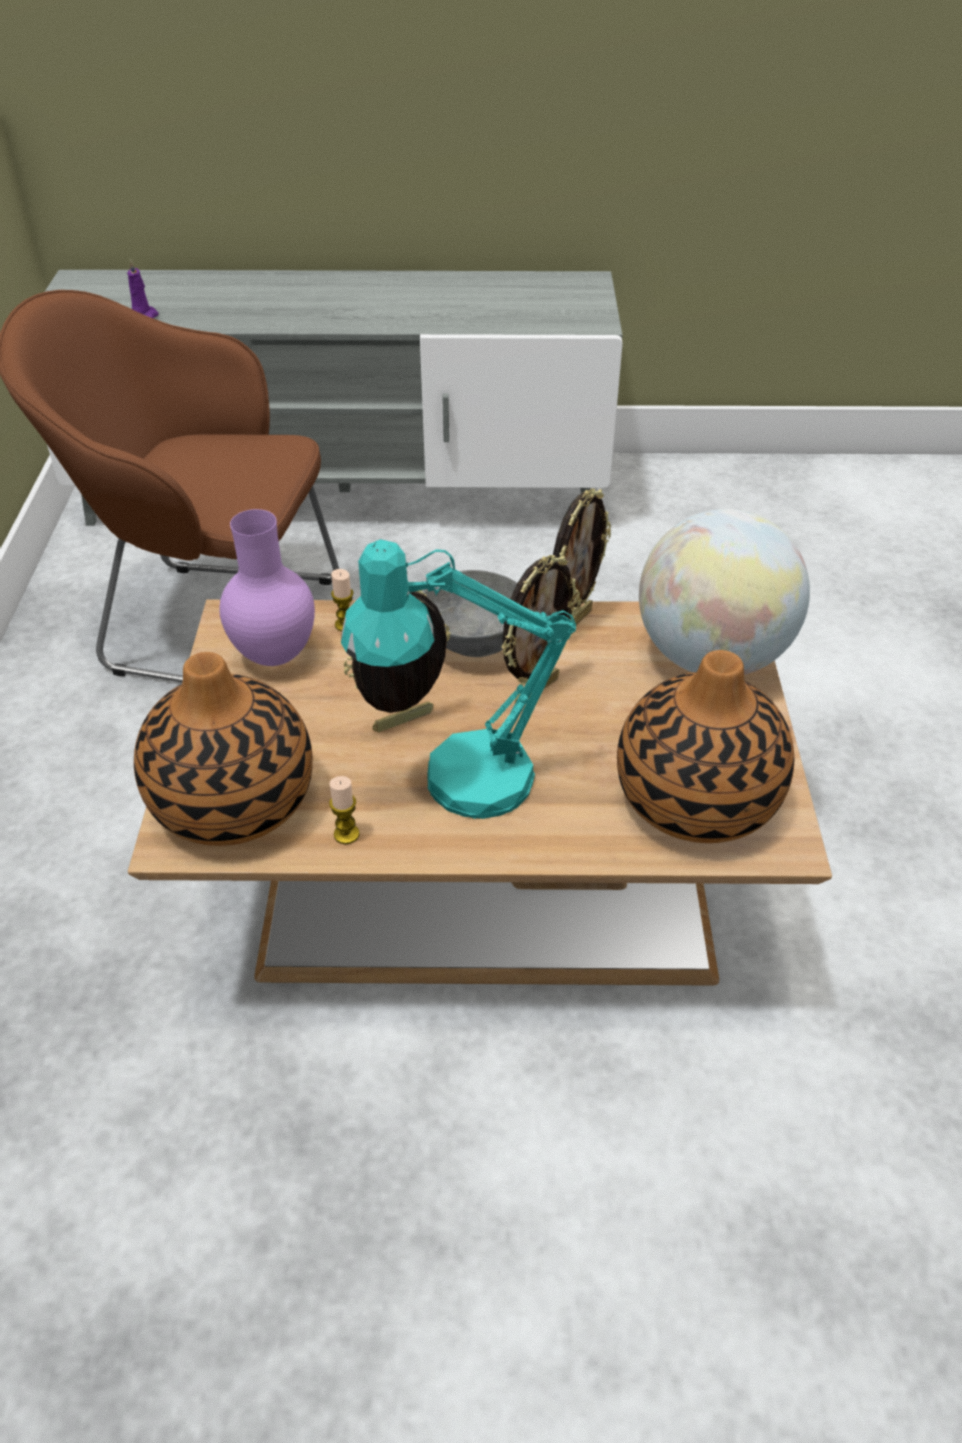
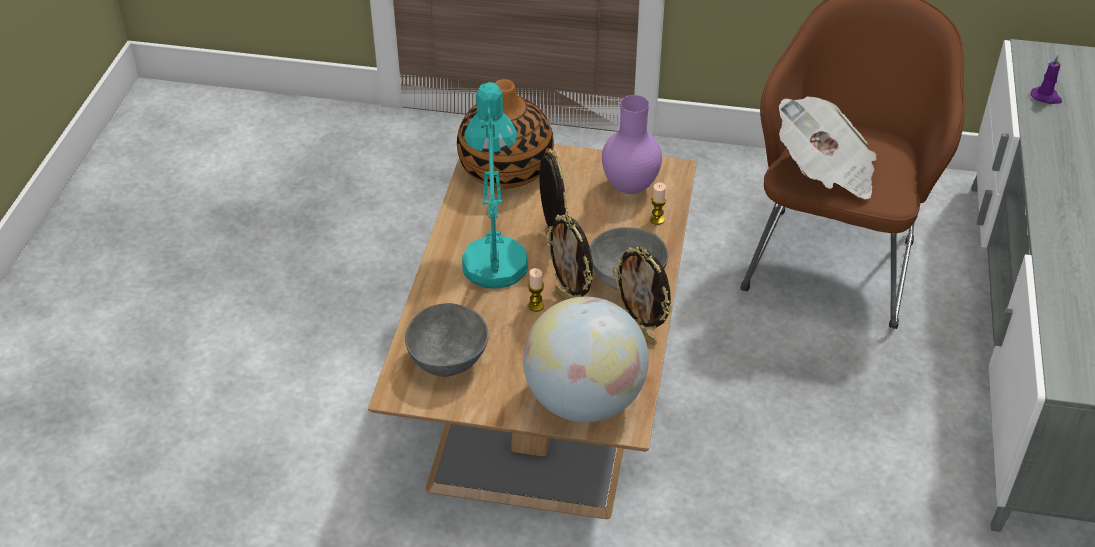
camera: 100 degrees right, 0 degrees up
candle [329,776,360,844] -> candle moved to [528,268,544,312]
vase [617,650,794,843] -> grey bowl [405,303,488,377]
none -> newspaper [779,96,876,199]

